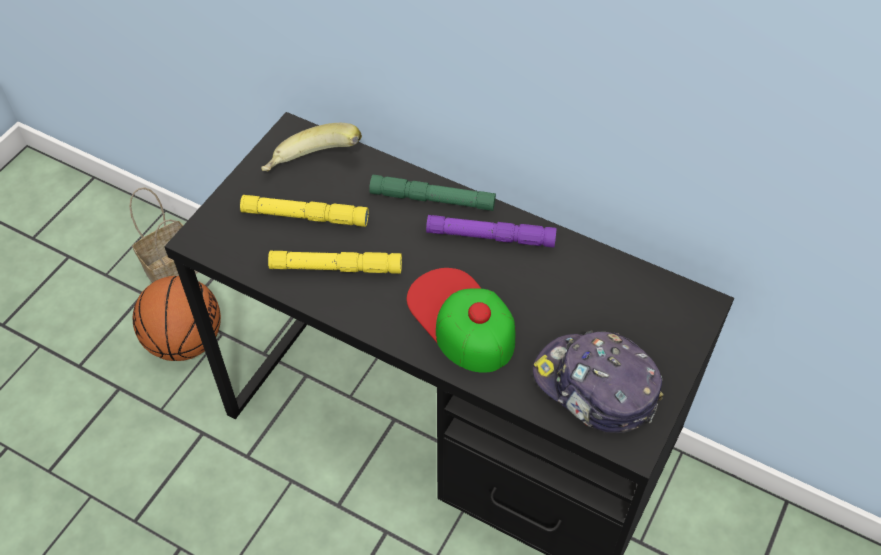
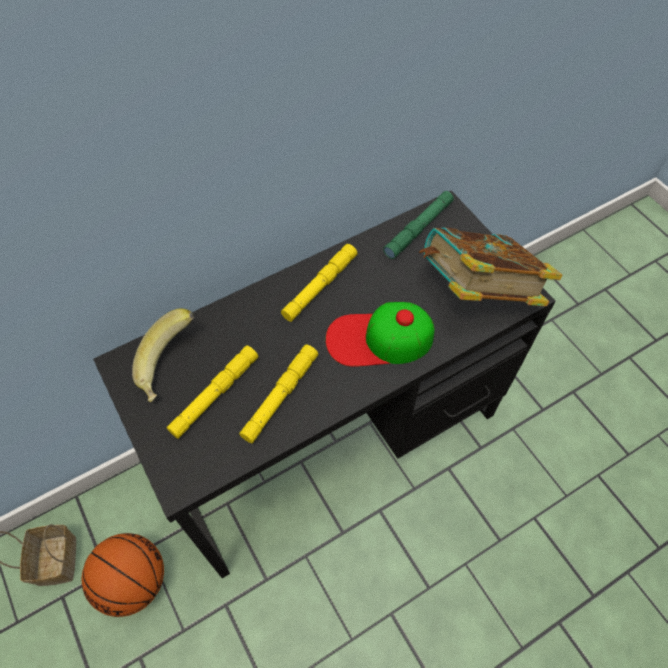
camera: 60 degrees left, 5 degrees up
green flashlight [369,175,496,211] -> green flashlight moved to [383,191,454,259]
purple flashlight [426,215,557,248] -> yellow flashlight [281,244,358,322]
cap [533,330,664,433] -> book [419,227,562,306]

